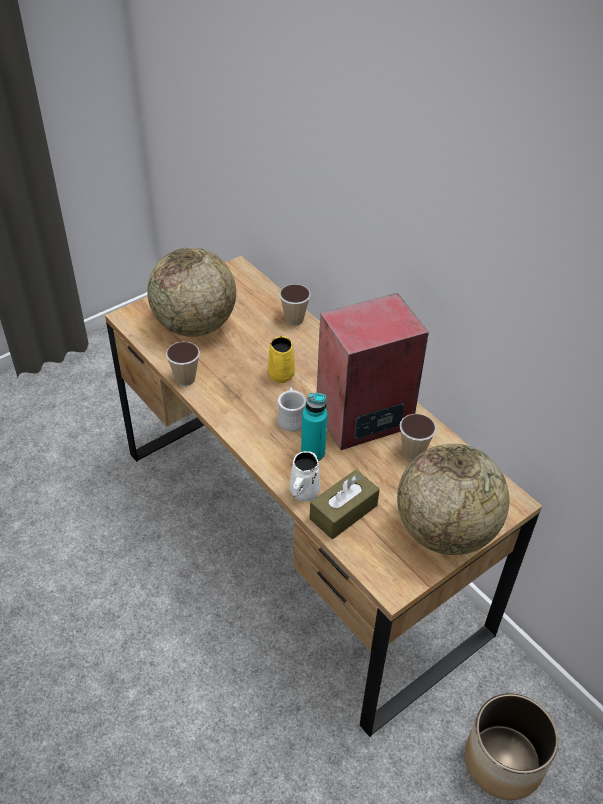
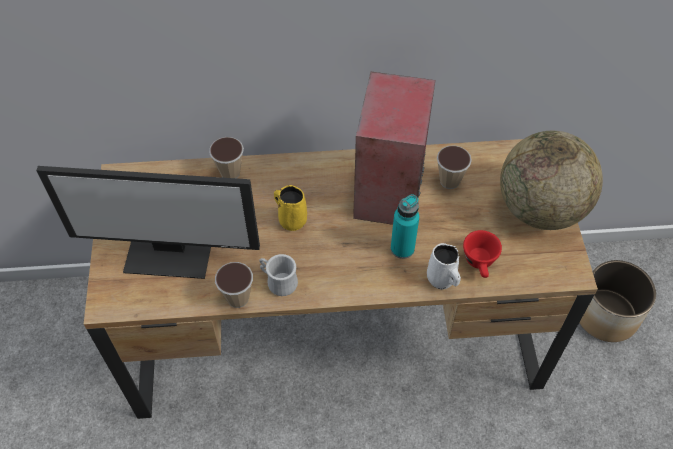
camera: 55 degrees left, 10 degrees up
globe [147,247,236,337] -> monitor [36,166,260,279]
white mug [277,387,306,432] -> white mug moved to [259,254,298,296]
brown tissue box [309,470,380,539] -> red cup [463,230,502,278]

